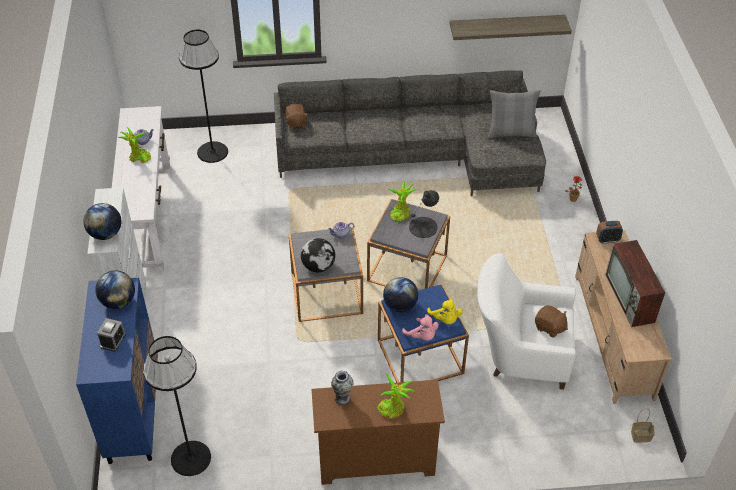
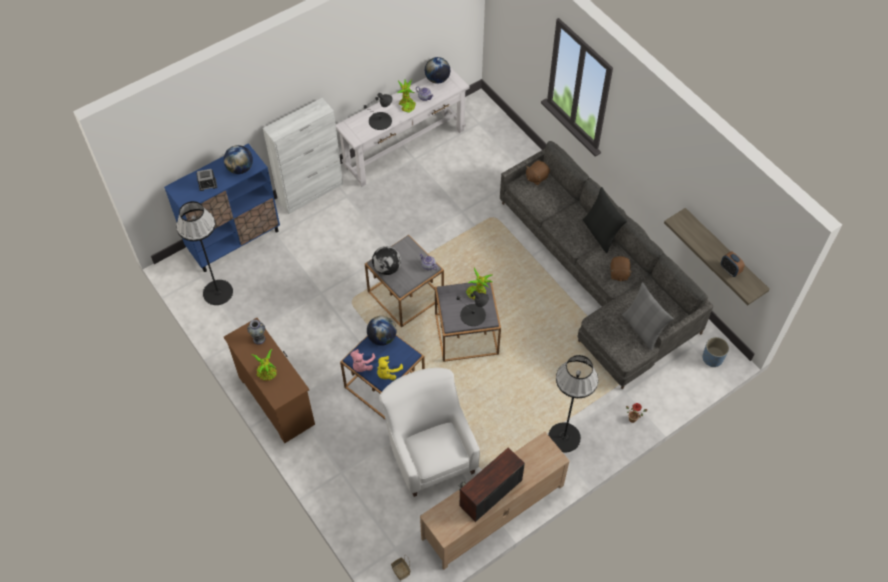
camera: 60 degrees right, 10 degrees up
globe [84,203,122,240] -> globe moved to [425,57,450,84]
black floor lamp [179,30,228,163] -> black floor lamp moved to [548,355,599,452]
brown plush toy [535,305,568,338] -> brown plush toy moved to [610,256,632,282]
alarm clock [596,221,623,244] -> alarm clock moved to [721,251,745,277]
none -> black table lamp [364,93,392,130]
none -> black pillow [583,187,627,253]
none -> blue planter [702,337,729,367]

